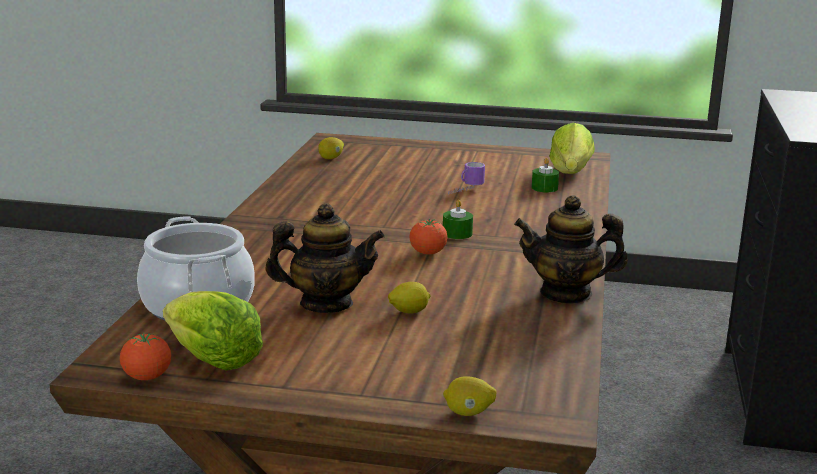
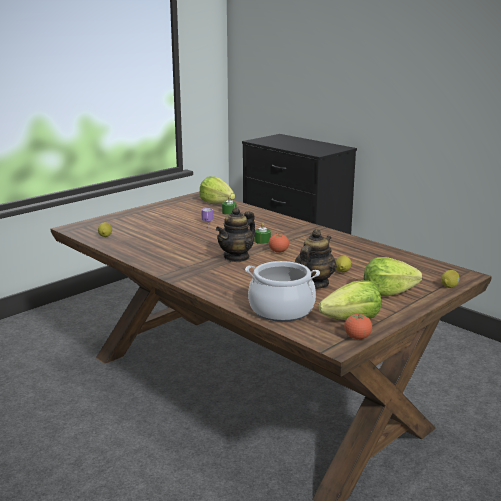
camera: 55 degrees left, 0 degrees up
teapot [514,195,628,304] -> teapot moved to [216,207,256,262]
none -> lettuce [364,257,422,296]

